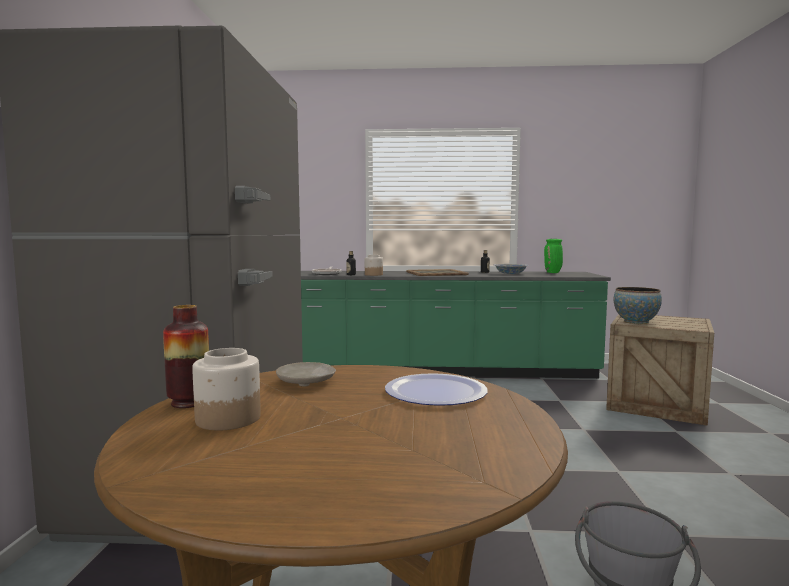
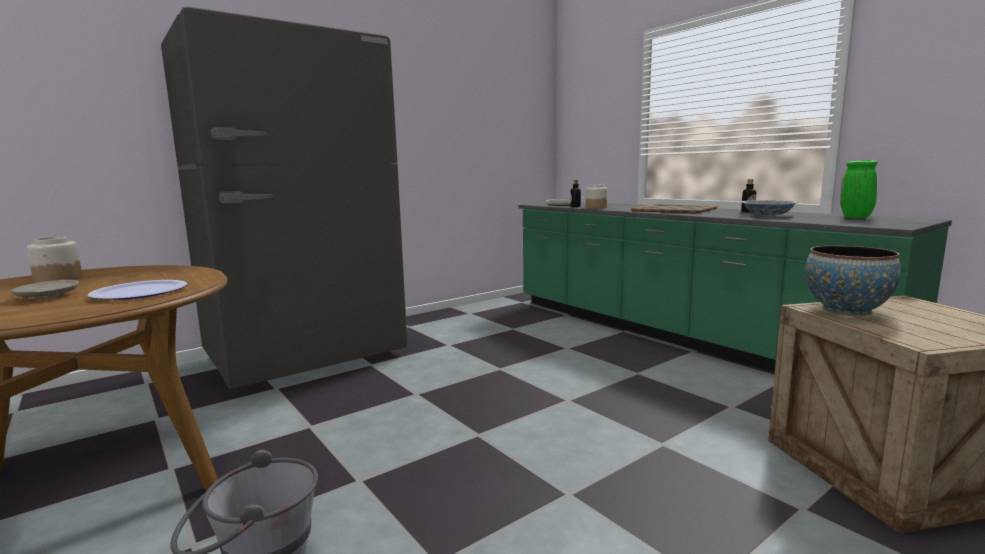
camera: 50 degrees right, 5 degrees up
vase [163,305,209,408] -> none
beige plate [276,362,336,387] -> beige plate moved to [11,280,79,299]

